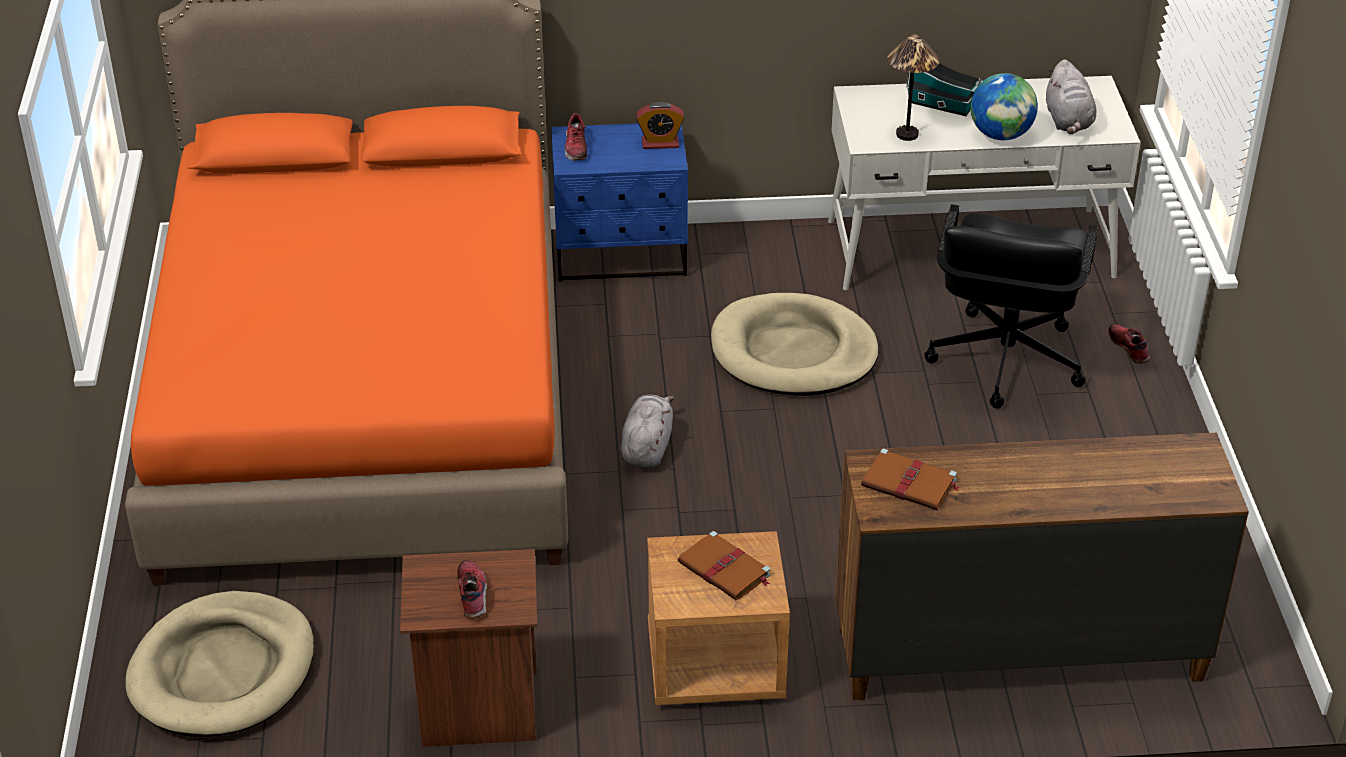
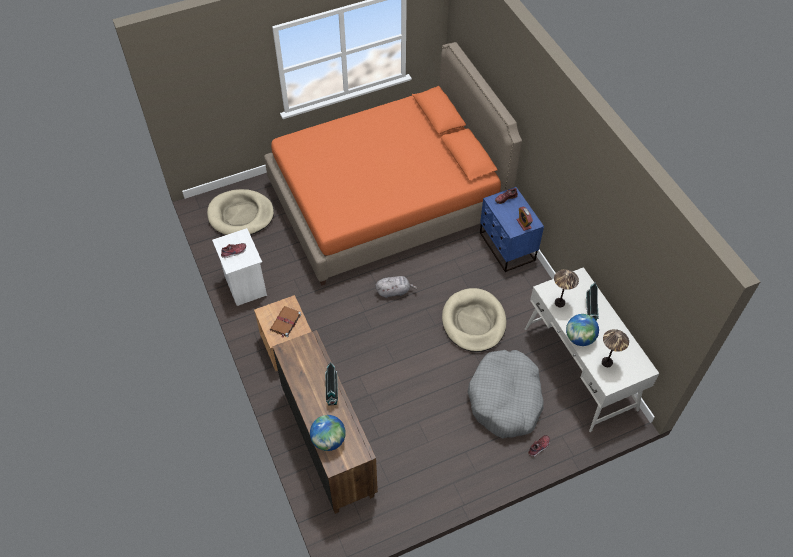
camera: 70 degrees right, 15 degrees up
brown nightstand [400,549,538,747] -> white nightstand [212,228,267,306]
brown book [861,448,960,510] -> none
black office chair [924,204,1098,409] -> grey dog bed [468,350,544,438]
grey plush toy [1046,59,1096,134] -> table lamp [602,329,629,367]
none -> globe [310,415,346,451]
none -> toy house [325,362,338,405]

